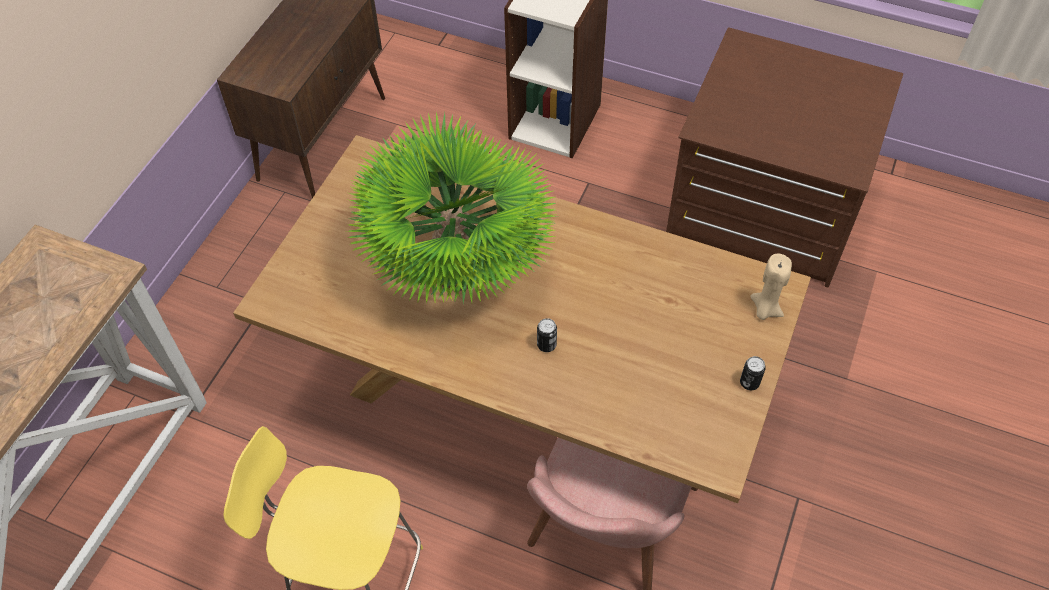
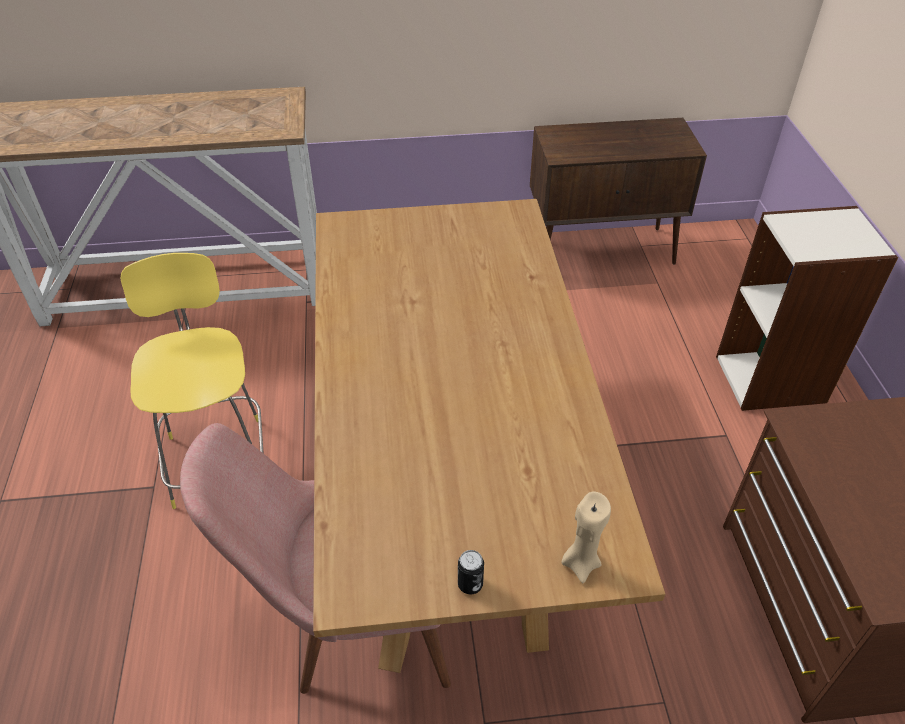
camera: 60 degrees right, 10 degrees down
potted plant [347,111,558,304] -> none
can [537,318,557,352] -> none

